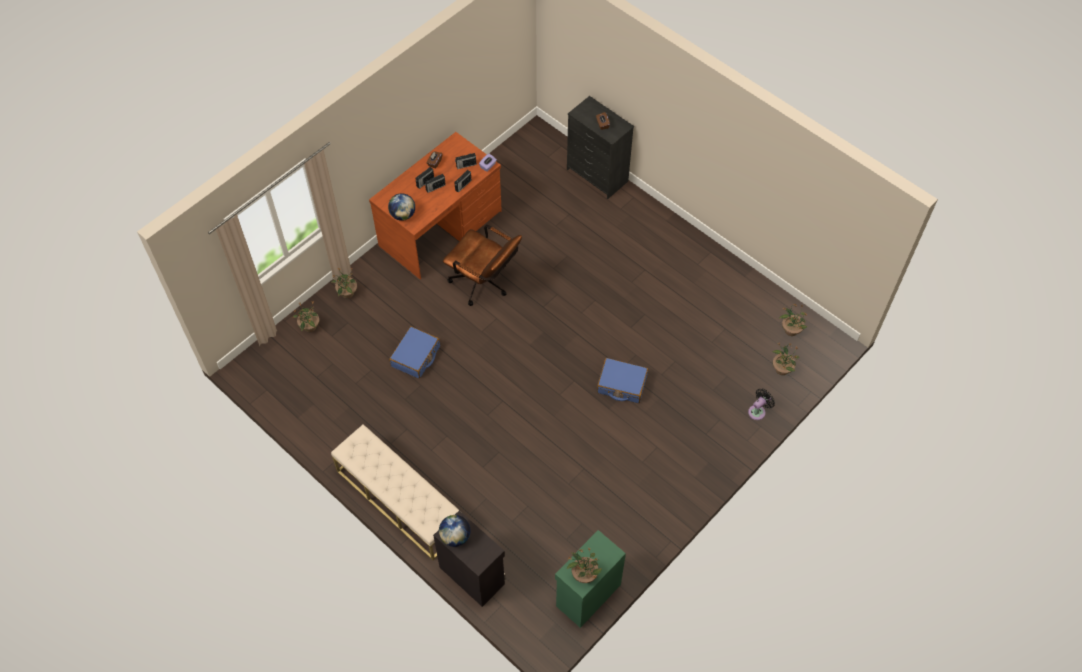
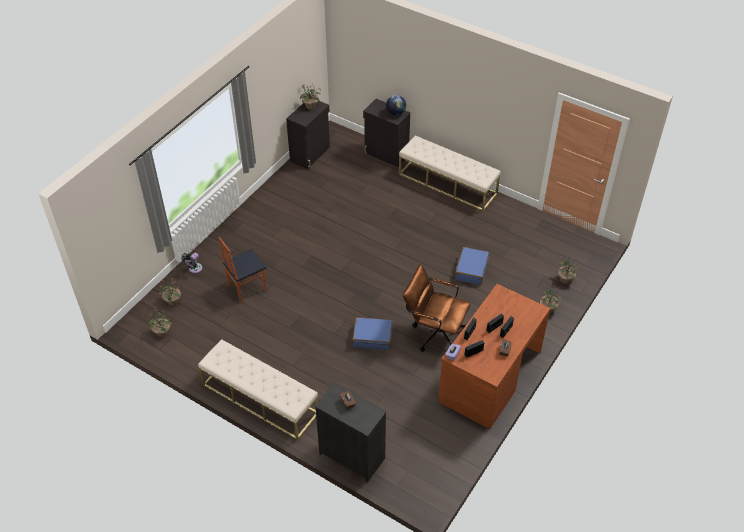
camera: 170 degrees right, 10 degrees down
globe [388,193,415,221] -> none
green cabinet [555,530,626,628] -> black cabinet [286,101,330,169]
blue suitcase [597,358,648,403] -> blue suitcase moved to [352,317,393,350]
none -> beige bench [198,339,318,440]
none -> chair [219,237,266,303]

